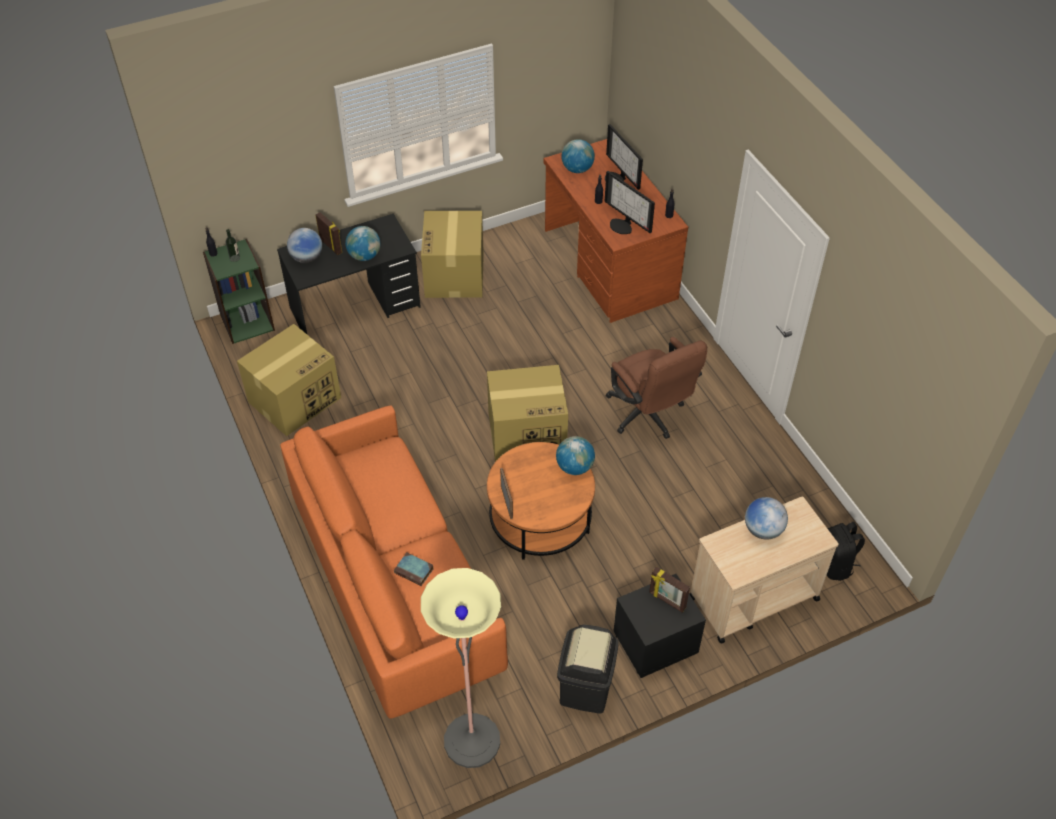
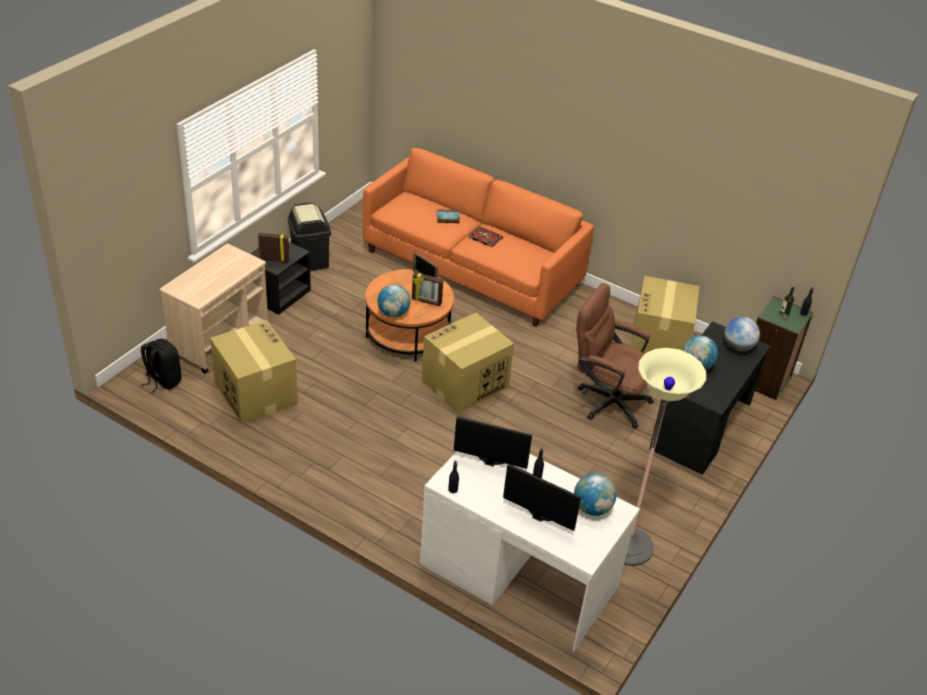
camera: 145 degrees right, 10 degrees down
picture frame [315,212,342,255] -> picture frame moved to [412,272,443,306]
cardboard box [421,211,484,298] -> cardboard box moved to [210,320,298,424]
floor lamp [421,568,501,768] -> floor lamp moved to [624,348,706,566]
brown desk [543,139,688,323] -> white desk [420,451,640,651]
brown office chair [606,337,707,439] -> brown office chair moved to [576,283,654,428]
globe [745,497,788,540] -> none
none -> book [469,226,503,247]

